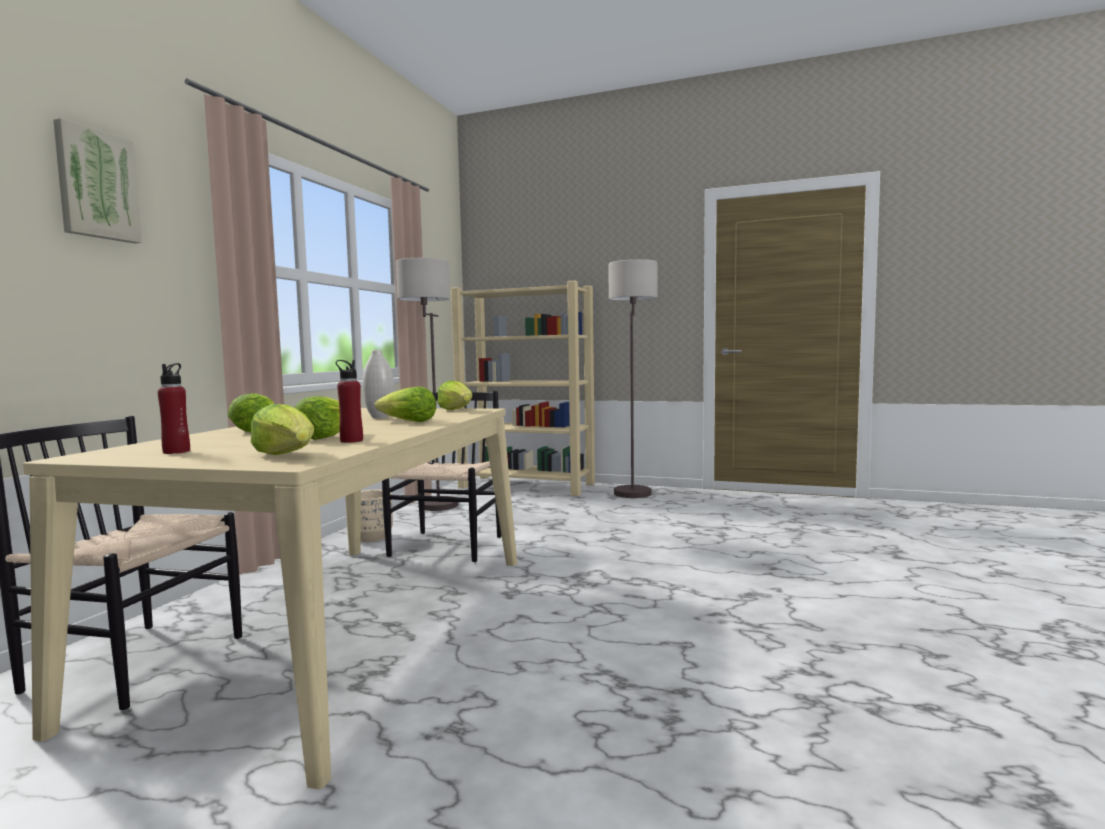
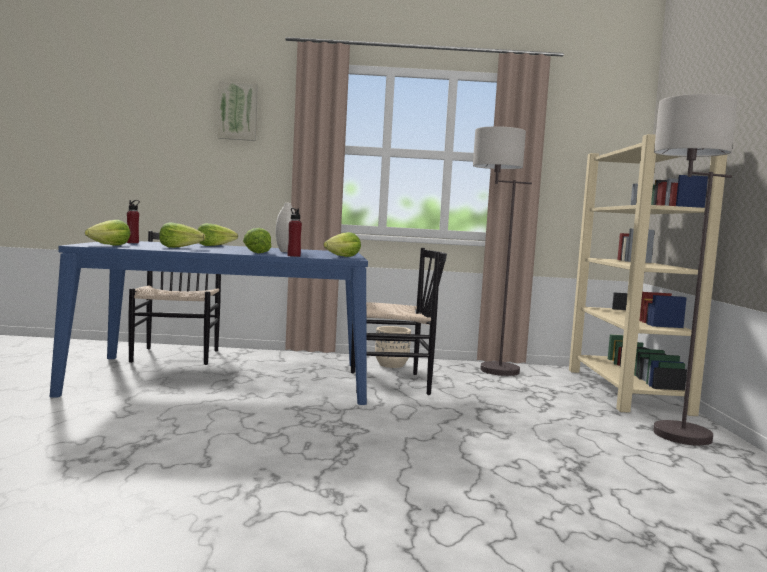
camera: 70 degrees right, 0 degrees up
beige dining table [23,408,517,789] -> blue dining table [50,241,368,405]
red bottle [335,360,363,443] -> red bottle moved to [288,208,302,257]

